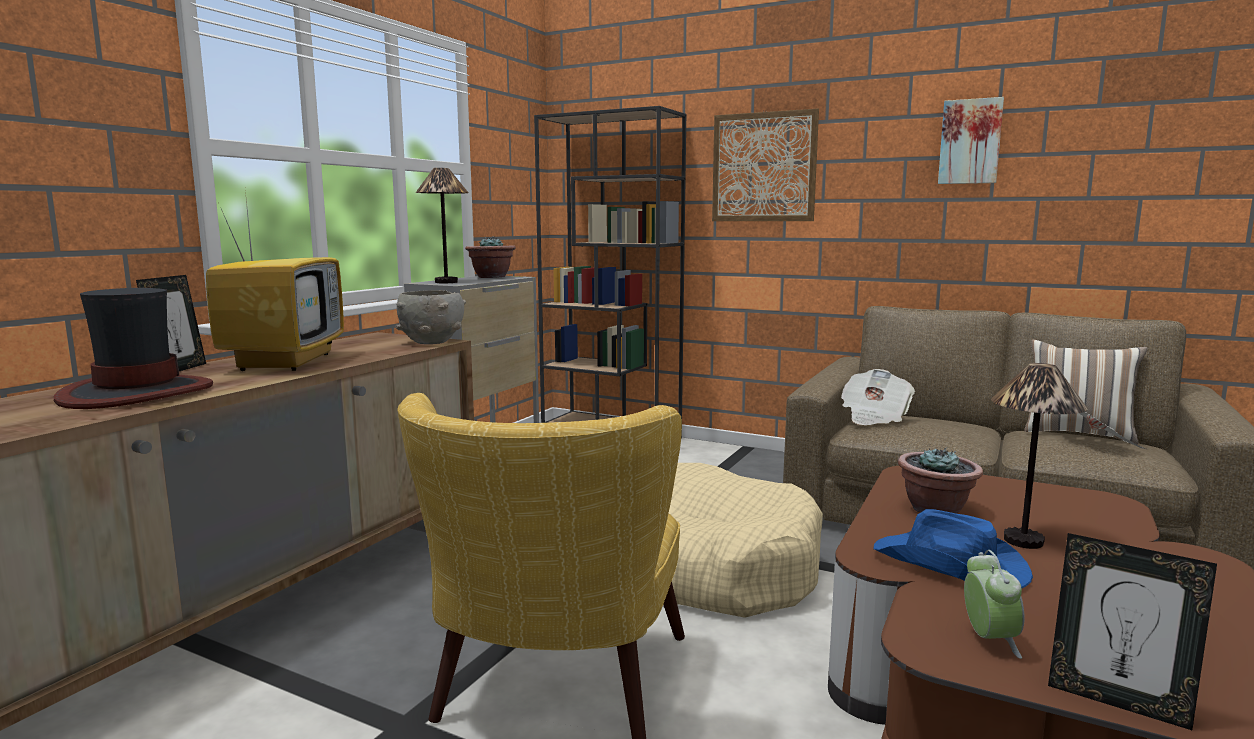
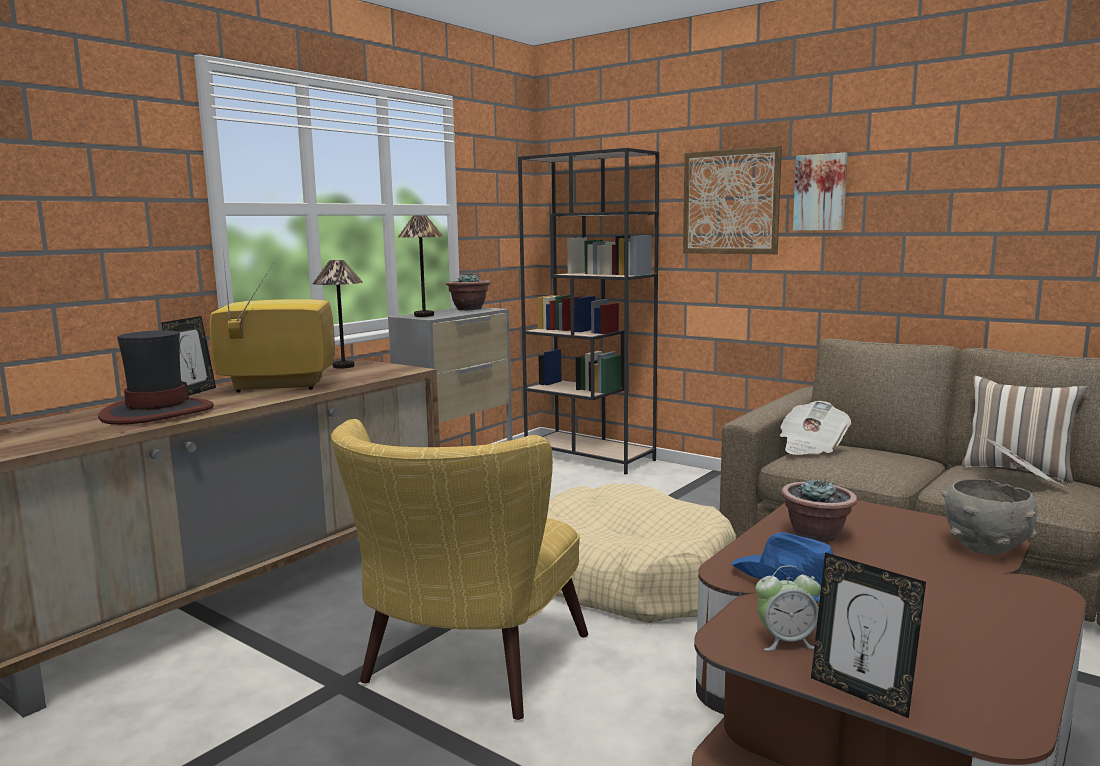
camera: 10 degrees right, 0 degrees up
television [206,191,344,371] -> television turned 105 degrees counterclockwise [210,243,335,392]
grey bowl [395,290,466,344] -> grey bowl moved to [942,479,1037,555]
picture [938,97,1004,184] -> picture moved to [793,153,848,231]
alarm clock [964,550,1024,659] -> alarm clock turned 75 degrees clockwise [756,566,821,651]
table lamp [991,363,1088,549] -> table lamp moved to [313,260,363,369]

